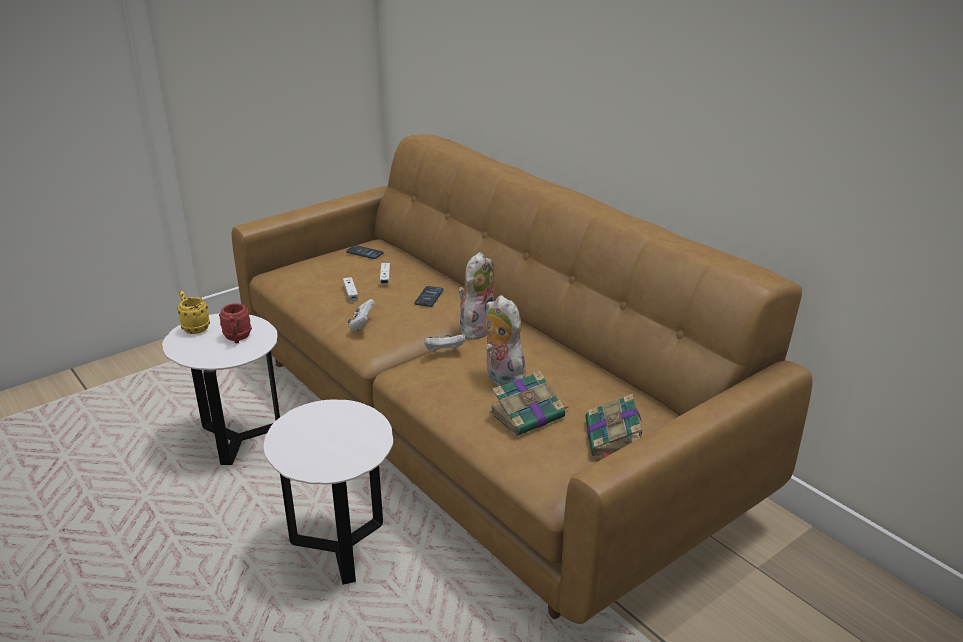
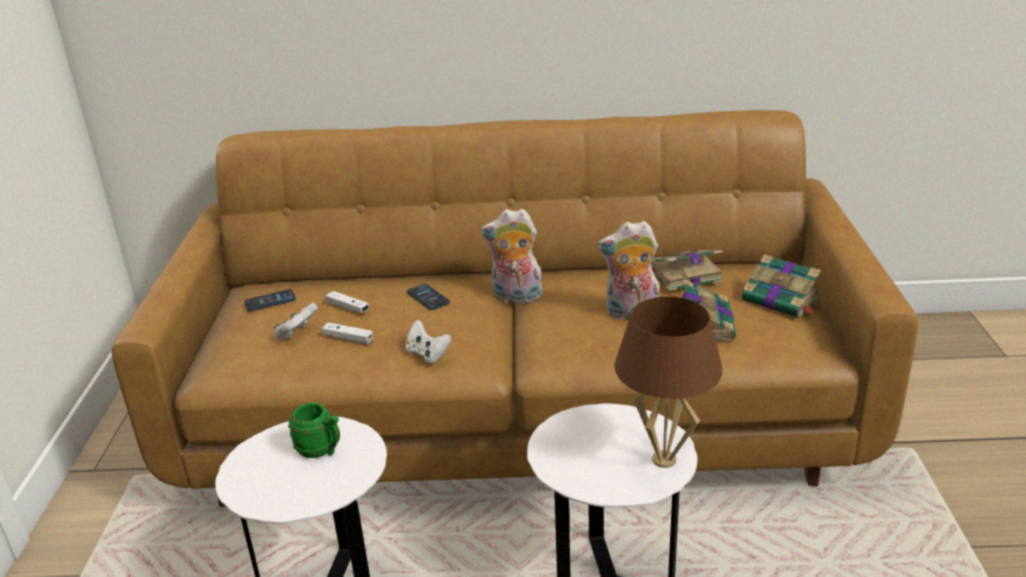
camera: 50 degrees left, 0 degrees up
yellow mug [177,291,210,334] -> none
red mug [219,303,252,343] -> green mug [288,403,340,458]
white game controller [424,334,465,352] -> white game controller moved to [274,303,318,340]
plush toy [458,252,494,341] -> plush toy turned 60 degrees counterclockwise [481,209,543,304]
none -> brown table lamp [615,296,723,468]
none -> book [651,250,723,291]

